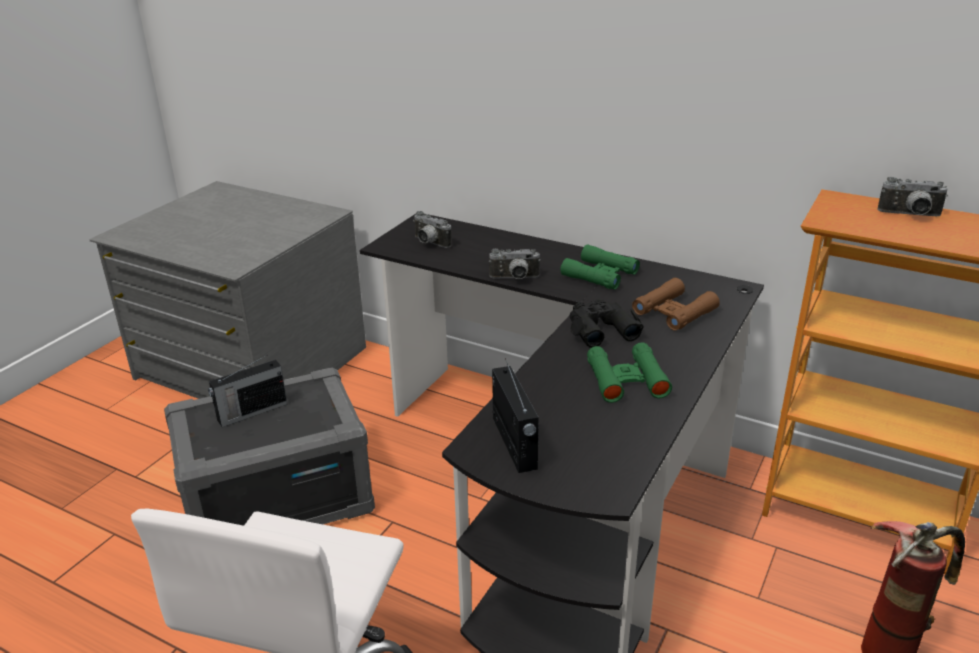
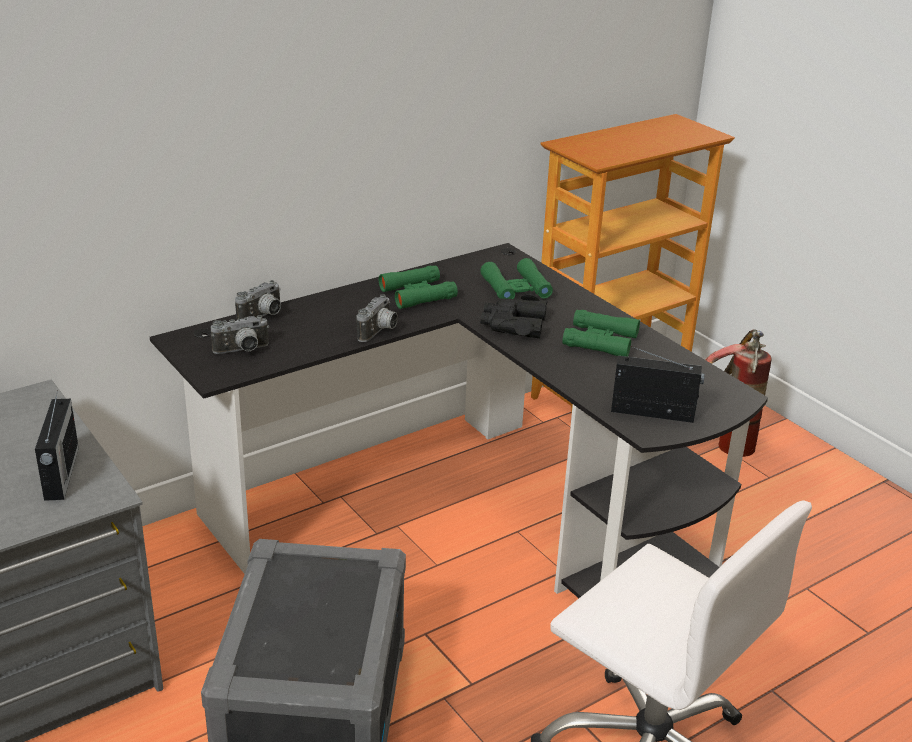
camera: 65 degrees left, 0 degrees up
radio [208,355,287,427] -> radio moved to [35,390,79,501]
brown binoculars [632,278,720,330] -> green binoculars [480,258,553,299]
camera [877,177,948,216] -> camera moved to [235,280,281,320]

